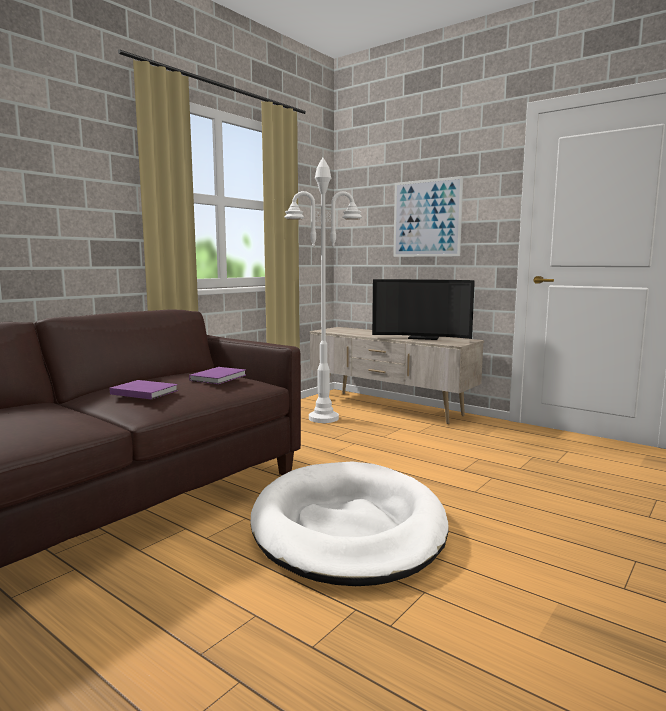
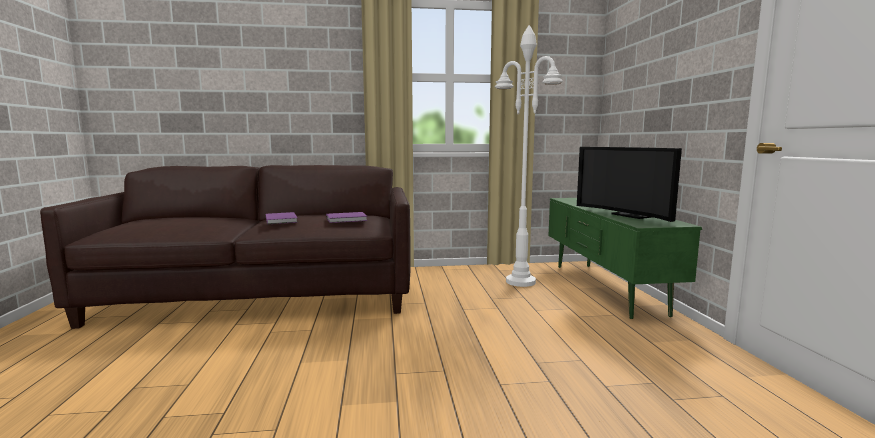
camera: 45 degrees right, 0 degrees up
white dog bed [251,461,449,586] -> none
beige tv stand [310,327,484,424] -> green tv stand [548,198,702,319]
picture [393,176,463,257] -> none

